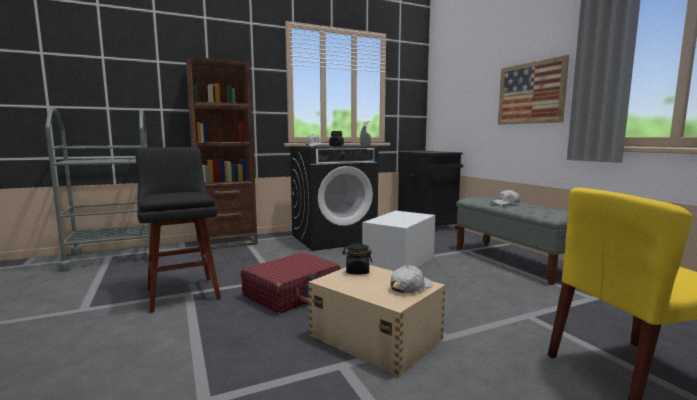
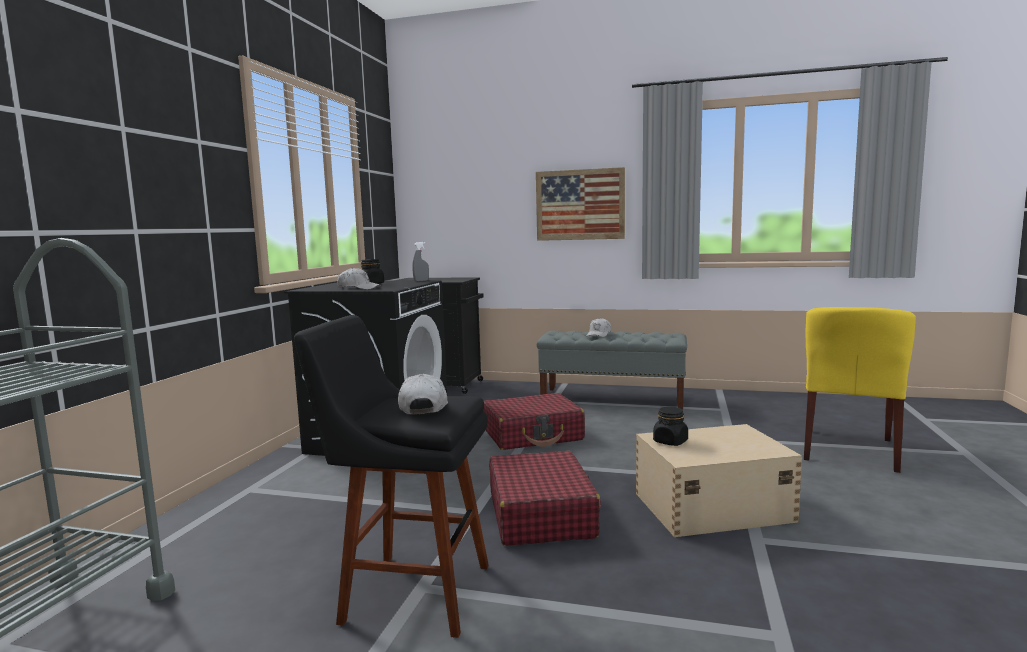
camera: 50 degrees left, 0 degrees up
brown bookcase [186,57,258,249] -> none
white storage box [362,211,435,271] -> red suitcase [483,393,585,450]
white cap [390,266,433,294] -> white cap moved to [398,374,448,415]

